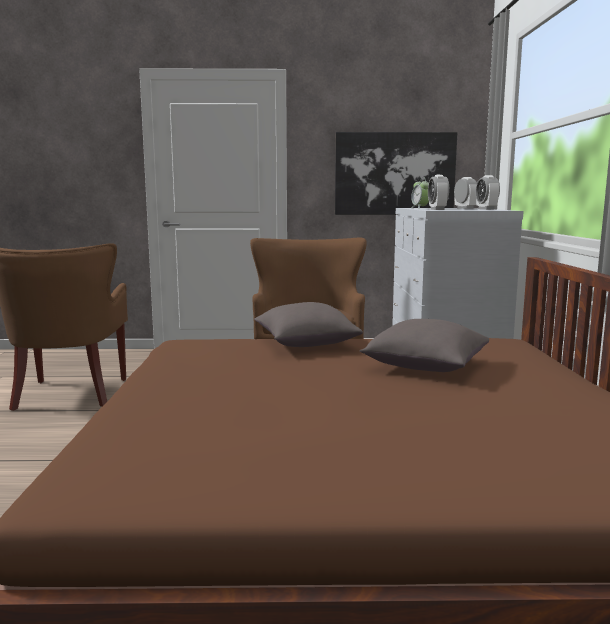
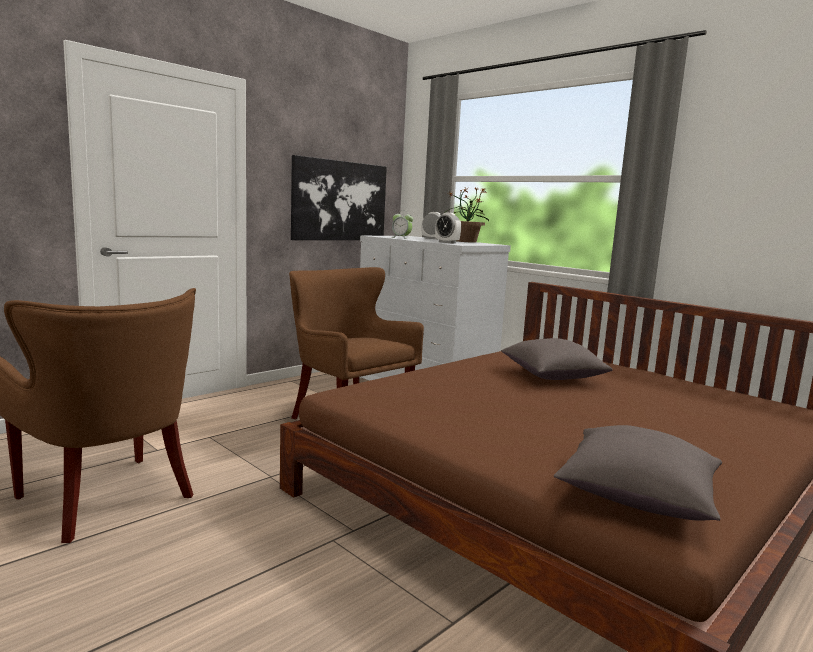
camera: 45 degrees left, 0 degrees up
grey pillow [254,302,363,347] -> grey pillow moved to [554,425,722,521]
alarm clock [476,175,500,210] -> potted plant [445,187,489,243]

